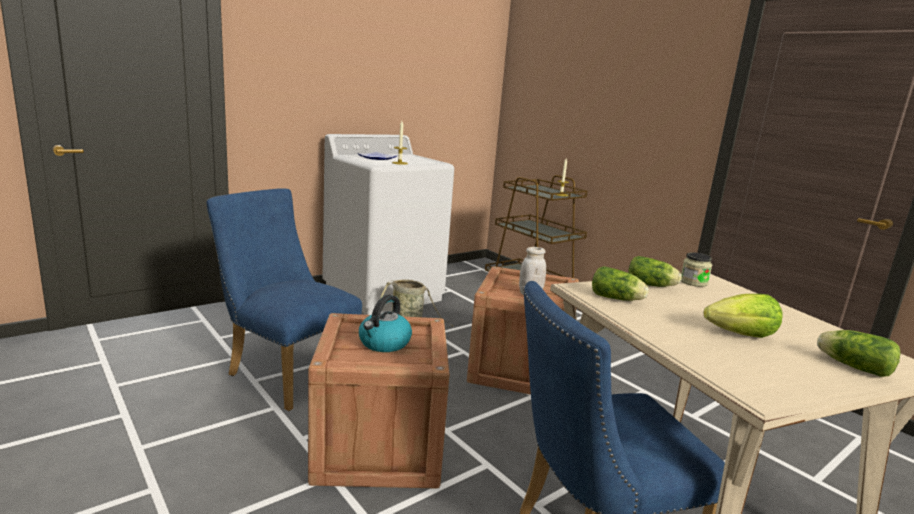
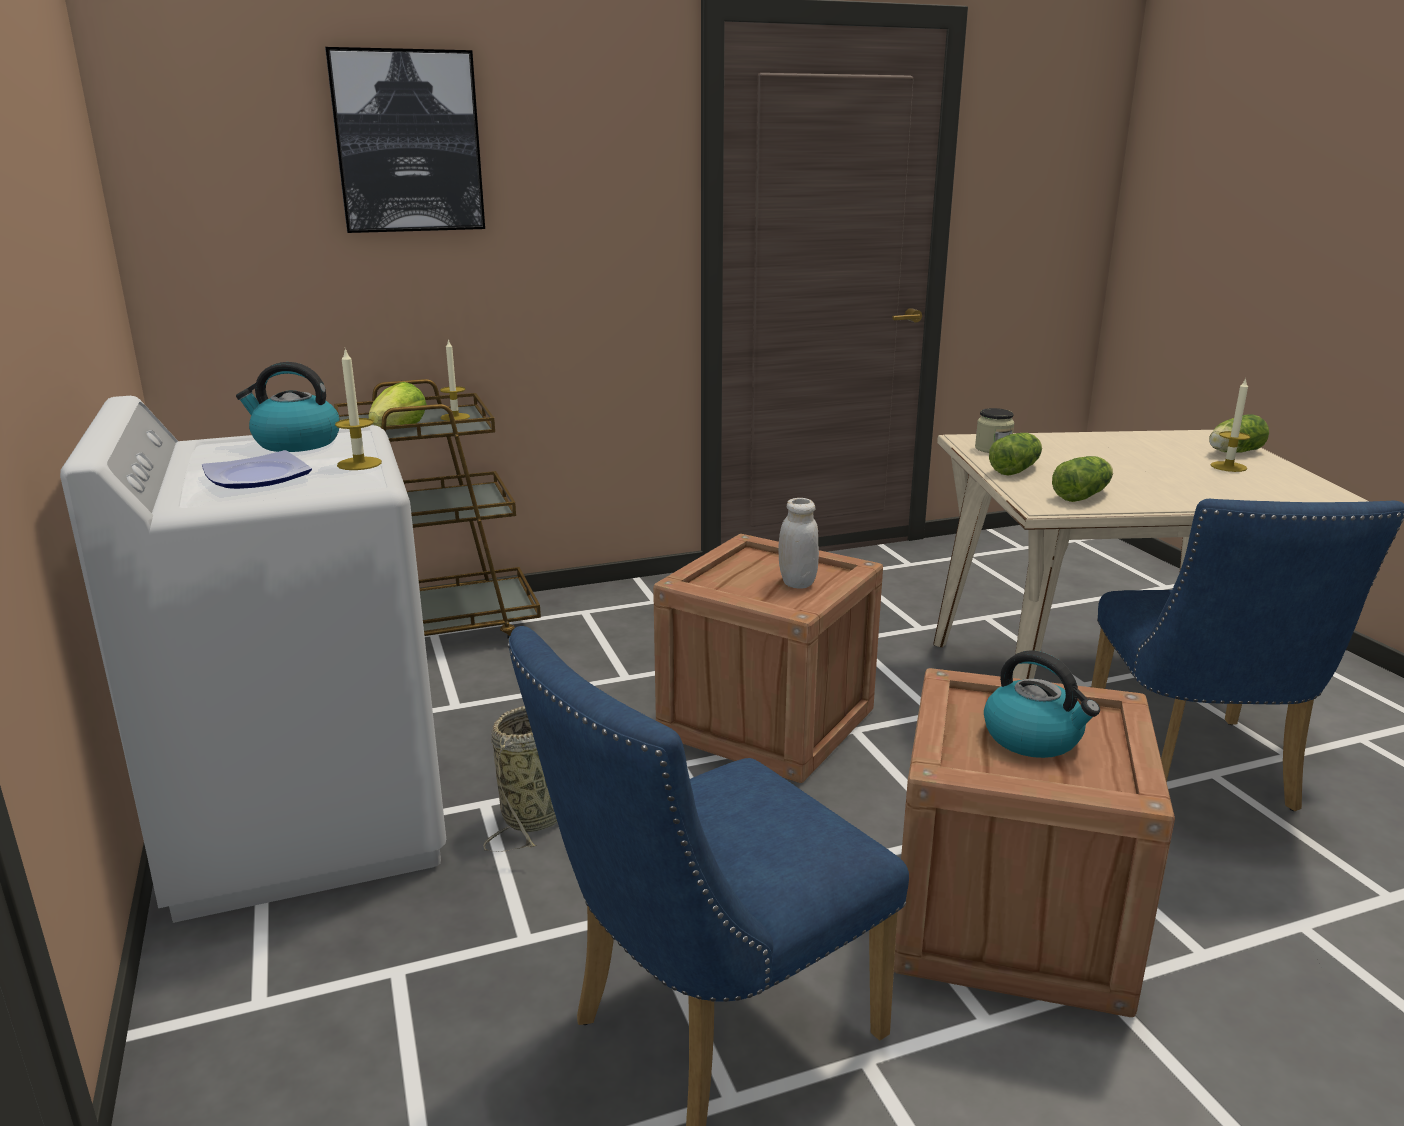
camera: 70 degrees left, 5 degrees up
lettuce [703,294,782,338] -> lettuce moved to [368,382,427,427]
none -> kettle [236,362,340,452]
none -> picture [325,47,485,233]
none -> candle [1211,378,1251,472]

